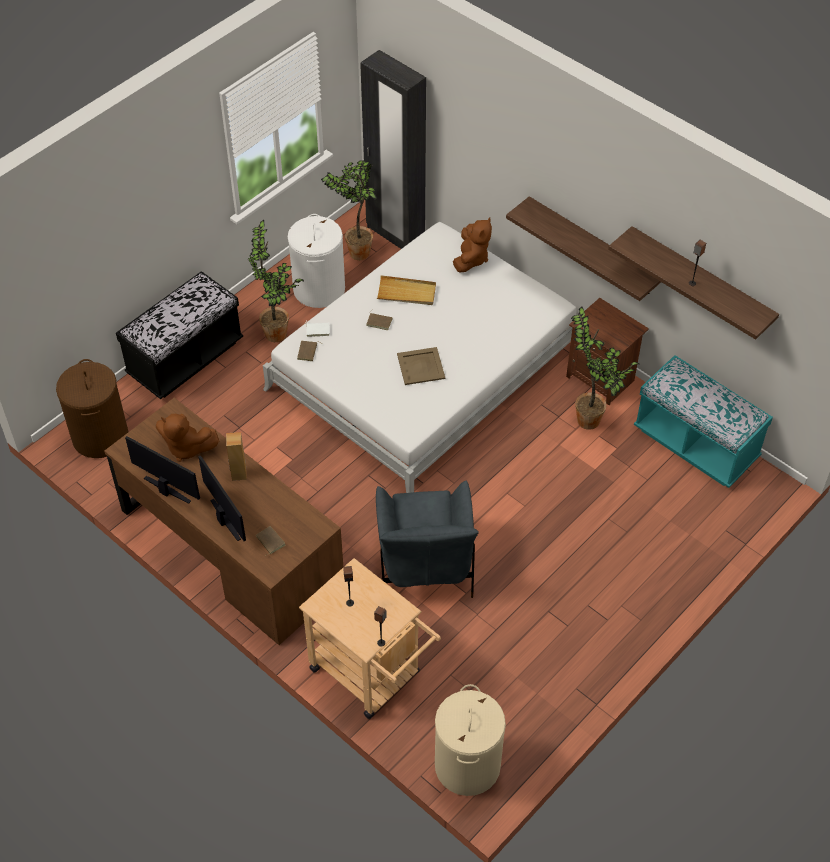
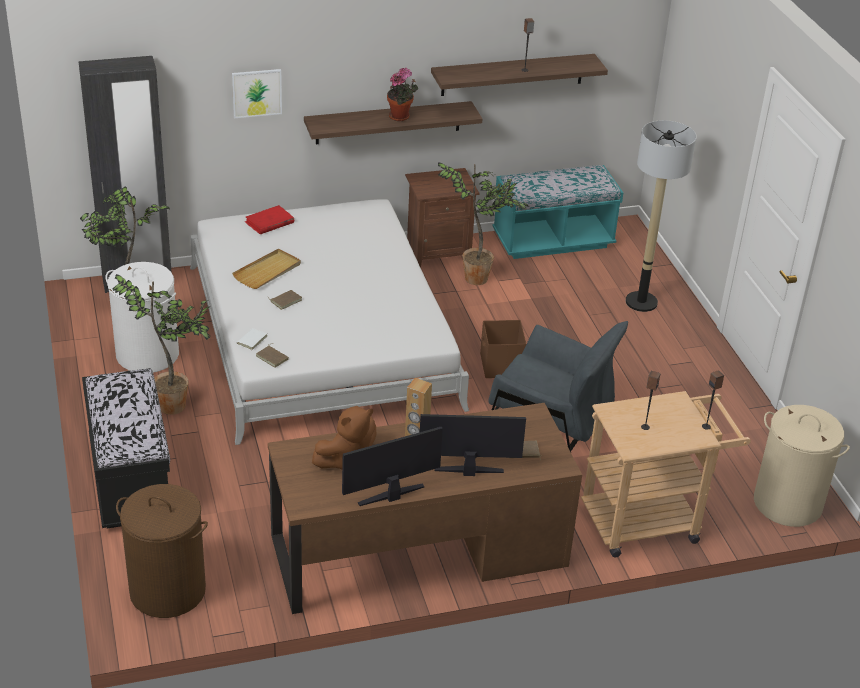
camera: 60 degrees left, 15 degrees down
beige tray [397,347,445,385] -> none
brown plush toy [453,217,492,272] -> red book [245,205,294,234]
none -> picture [232,69,282,118]
none -> potted plant [387,68,418,121]
none -> brown storage box [480,320,526,378]
none -> floor lamp [626,120,697,312]

